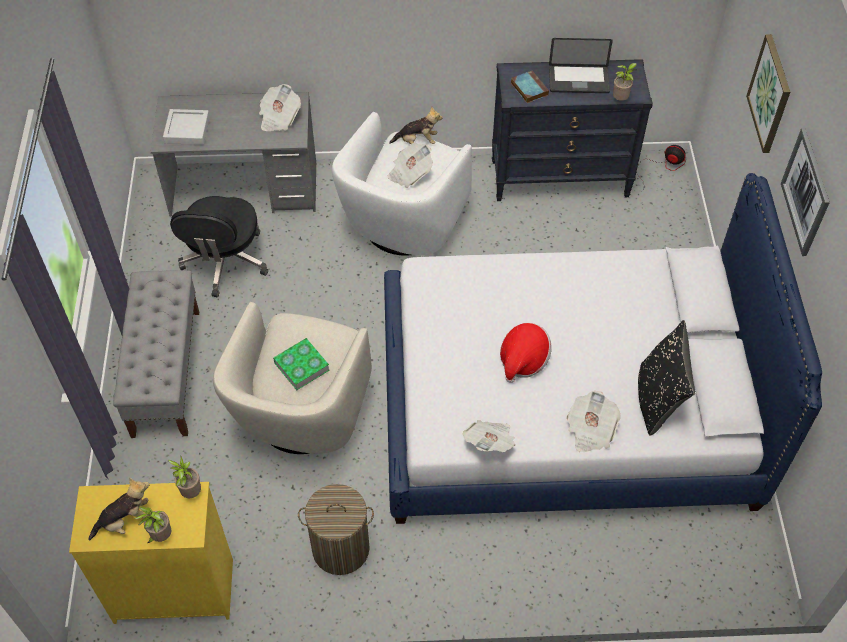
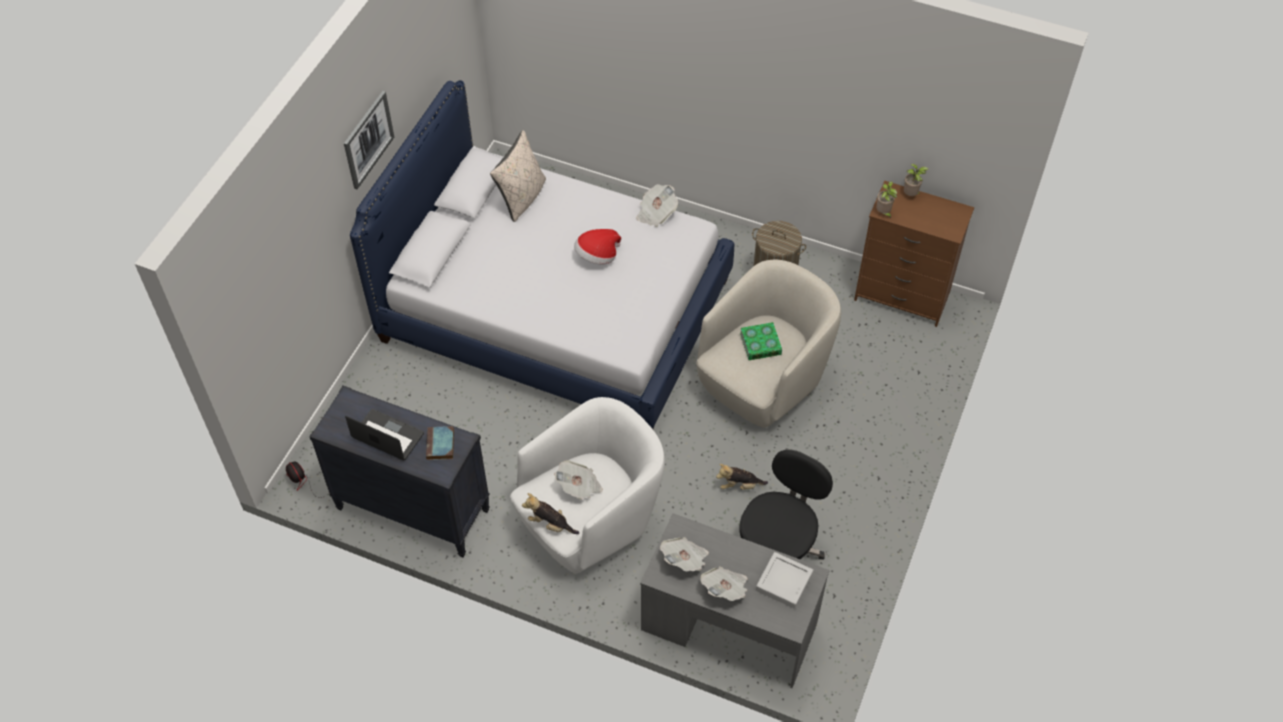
camera: 155 degrees left, 0 degrees up
yellow dresser [69,482,233,624] -> brown dresser [854,181,974,327]
plush toy [89,478,149,541] -> plush toy moved to [716,464,768,490]
grey bench [113,270,199,438] -> none
newspaper [567,391,621,452] -> newspaper moved to [700,566,747,601]
potted plant [613,63,637,101] -> none
black pillow [638,320,695,435] -> beige pillow [490,130,546,222]
picture [746,34,790,153] -> none

